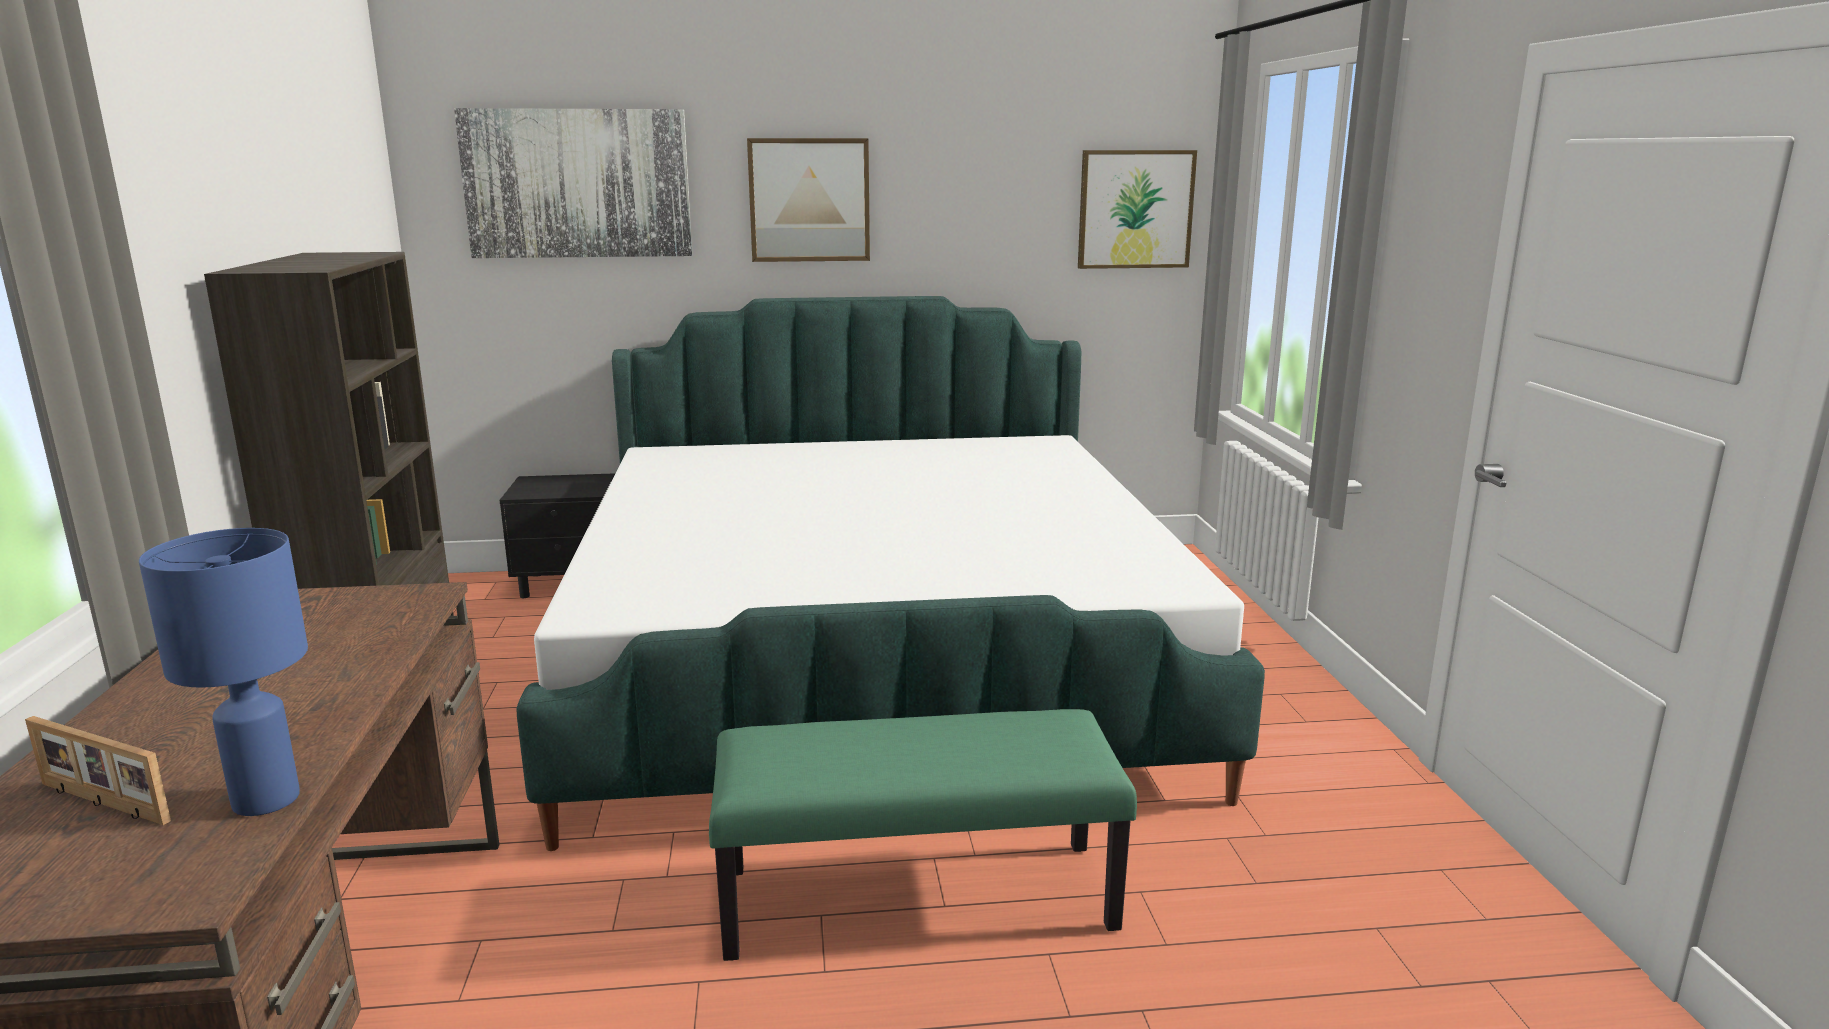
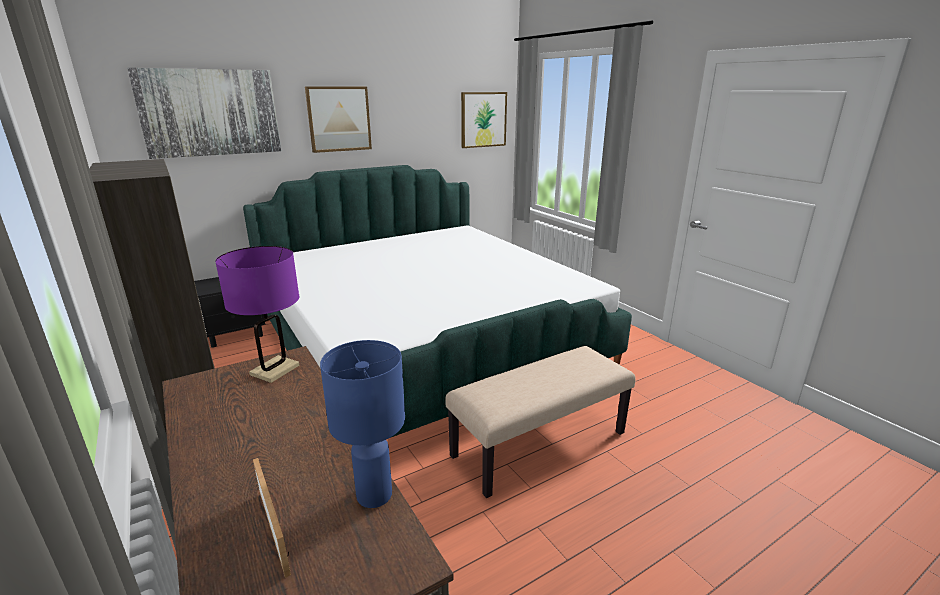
camera: 25 degrees left, 5 degrees up
picture frame [25,716,171,825] -> picture frame turned 120 degrees counterclockwise [253,458,291,578]
green bench [709,709,1137,961] -> beige bench [445,346,635,498]
none -> purple table lamp [215,246,299,383]

